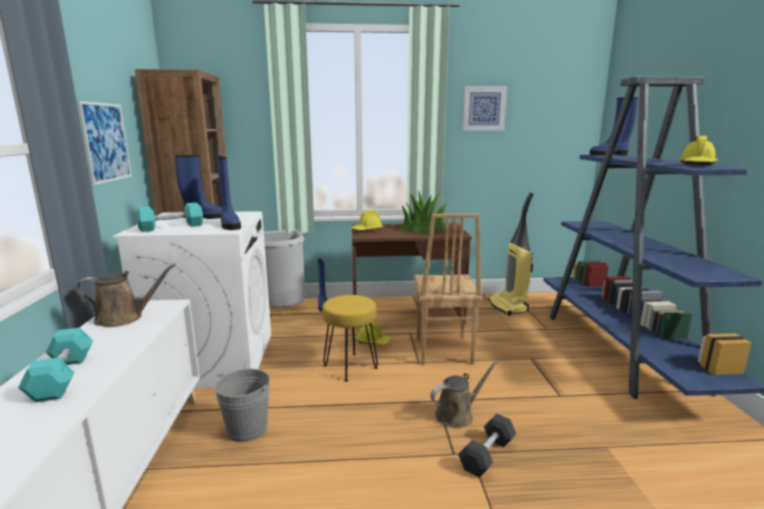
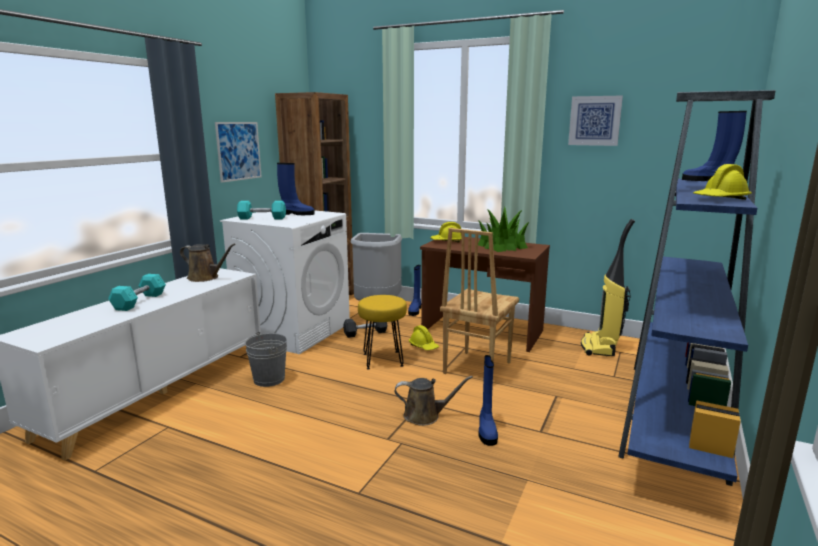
camera: 30 degrees right, 0 degrees up
blue boot [217,156,241,230] -> blue boot moved to [479,355,498,446]
grey dumbbell [458,413,516,477] -> grey dumbbell moved to [343,319,387,338]

